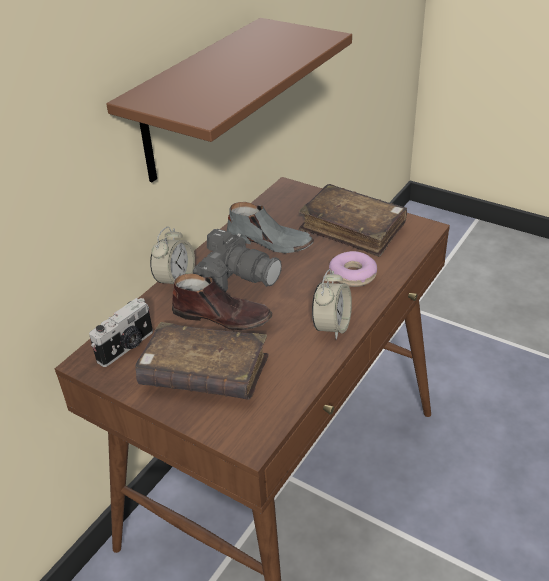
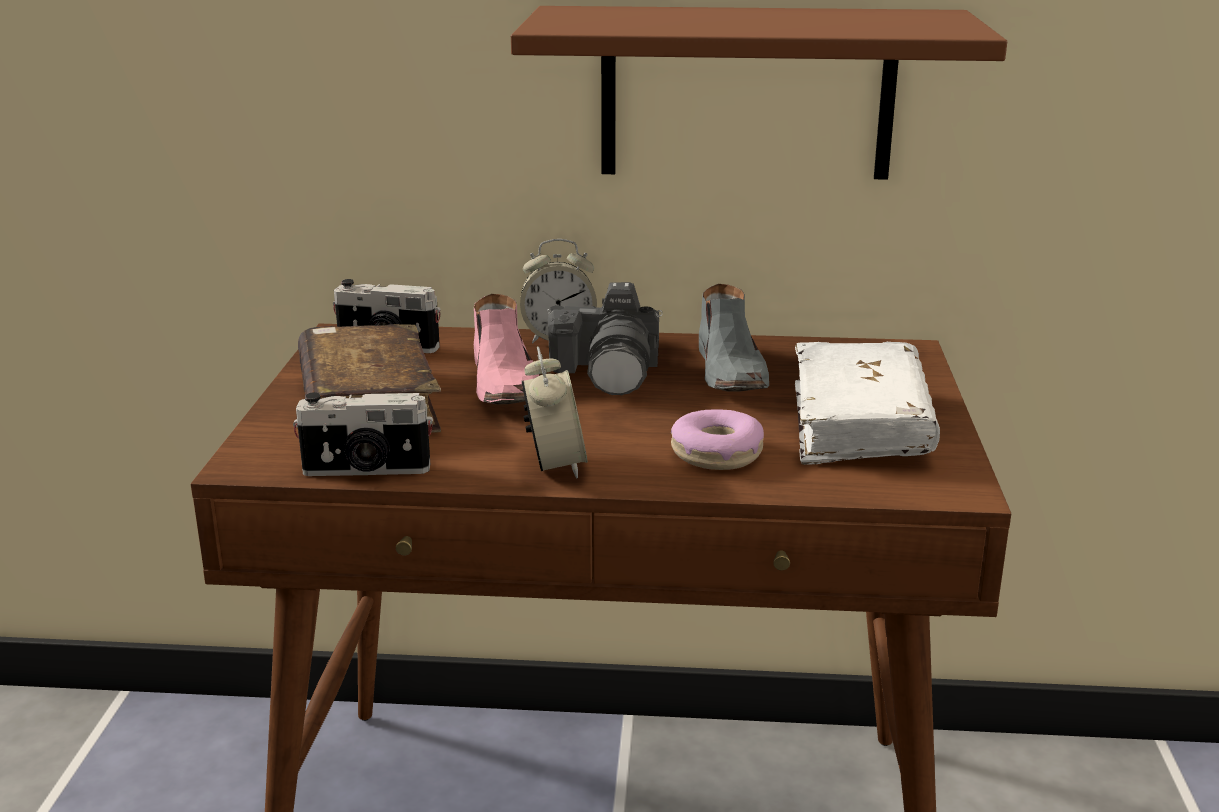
camera: 60 degrees right, 15 degrees down
brown shoe [172,273,272,330] -> pink shoe [474,294,539,405]
brown book [299,184,407,257] -> white book [795,342,940,465]
alarm clock [312,269,352,340] -> alarm clock turned 90 degrees counterclockwise [522,346,588,479]
none -> camera [293,392,433,476]

